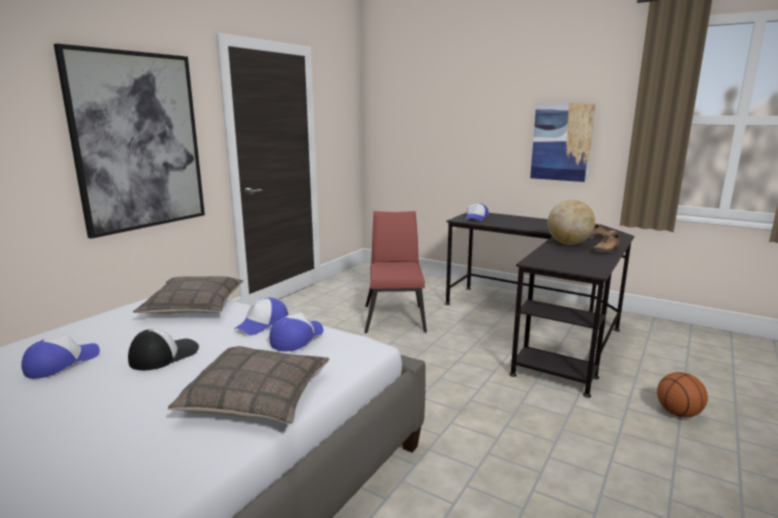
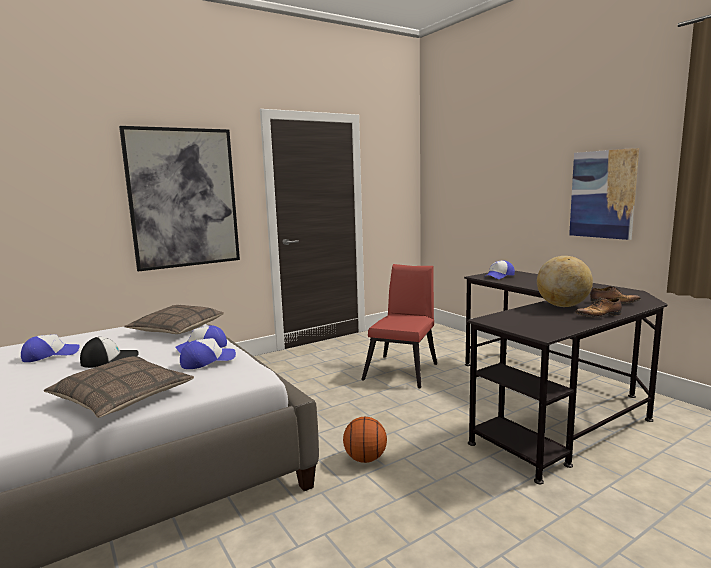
camera: 25 degrees right, 5 degrees down
basketball [657,372,708,417] -> basketball moved to [343,417,387,463]

